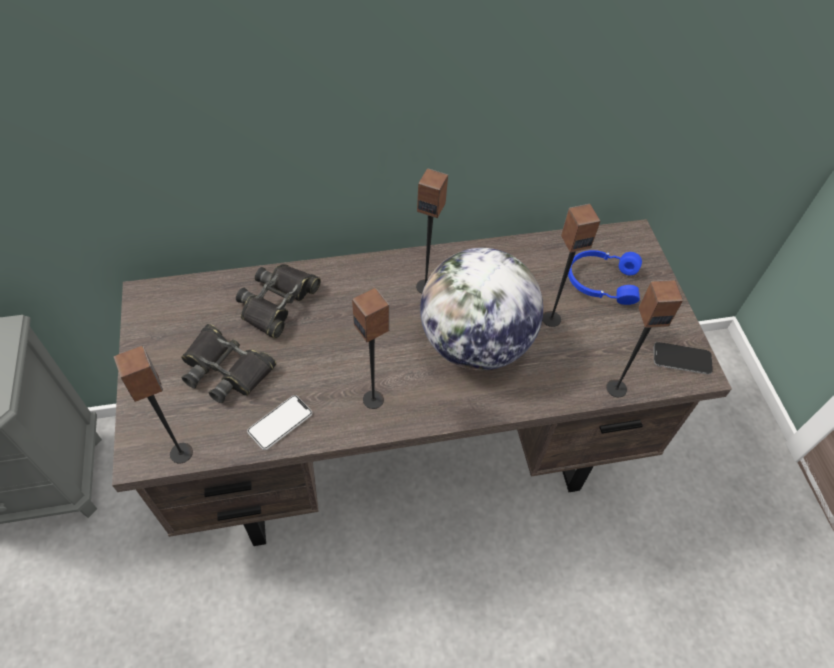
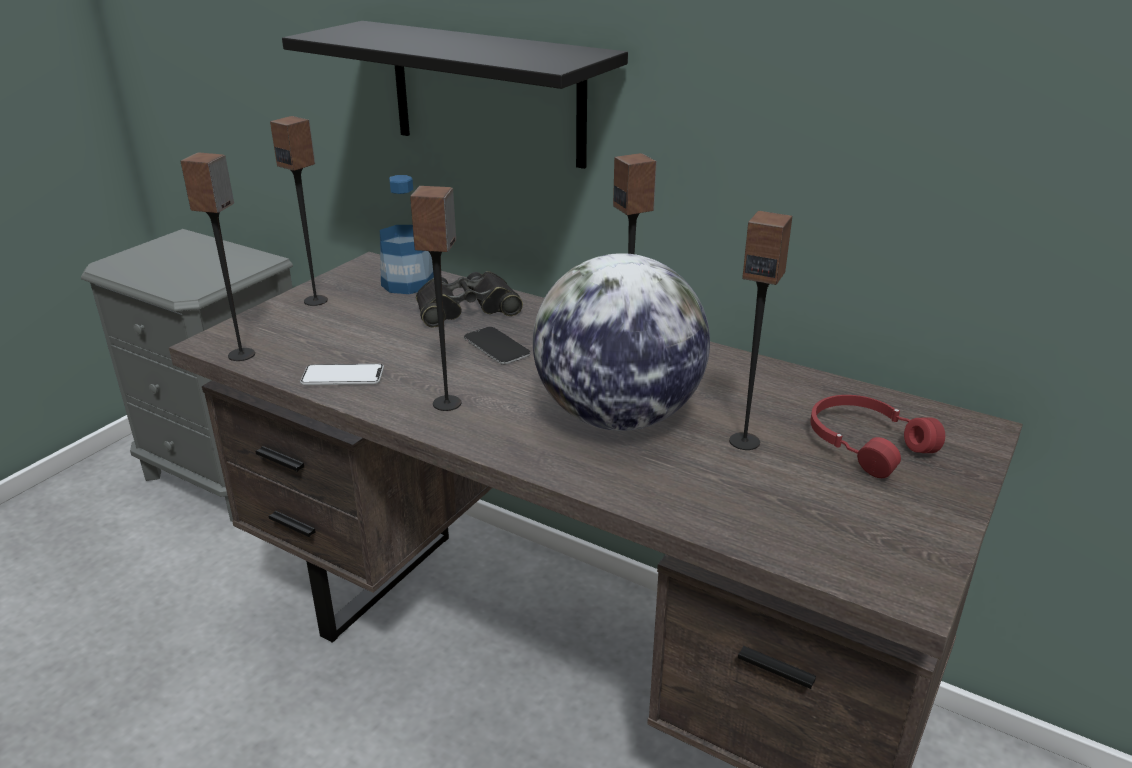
camera: 45 degrees right, 25 degrees down
black binoculars [181,324,276,403] -> none
blue headphones [568,250,642,305] -> red headphones [810,395,945,478]
speaker [606,280,683,397] -> speaker moved to [270,116,328,306]
phone [654,342,713,374] -> phone moved to [464,327,531,365]
none -> black shelf [282,21,628,169]
none -> bottle [380,175,434,294]

